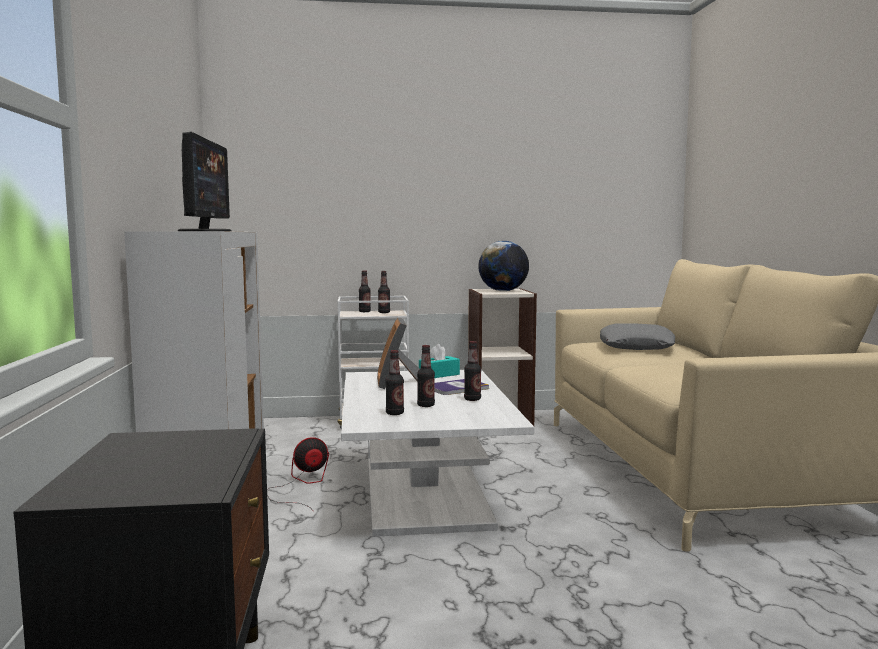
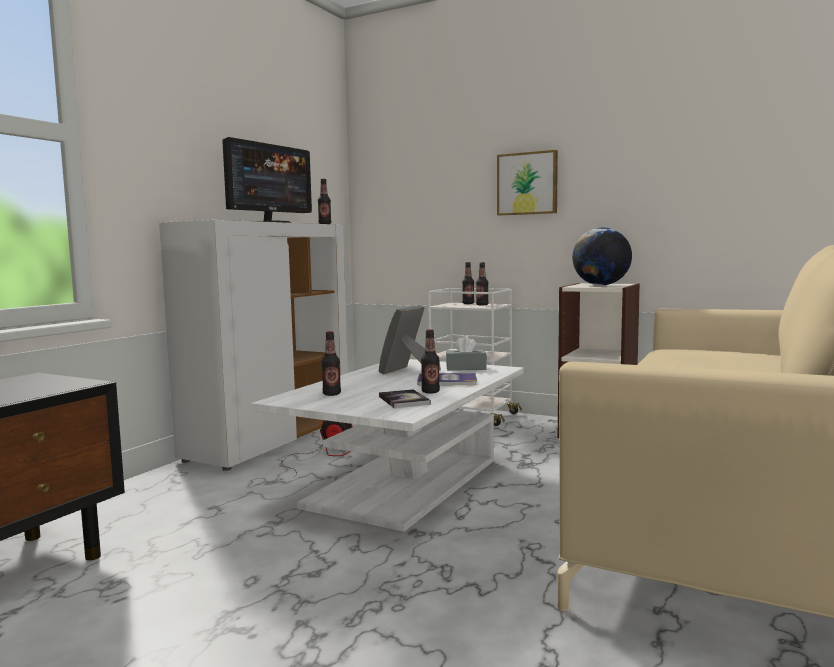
camera: 35 degrees right, 0 degrees up
bottle [417,345,435,407] -> bottle moved to [318,179,331,224]
turquoise tissue box [419,344,460,378] -> grey tissue box [446,335,487,371]
grey pillow [600,323,675,350] -> none
none -> book [379,389,431,408]
none -> picture [497,150,558,216]

